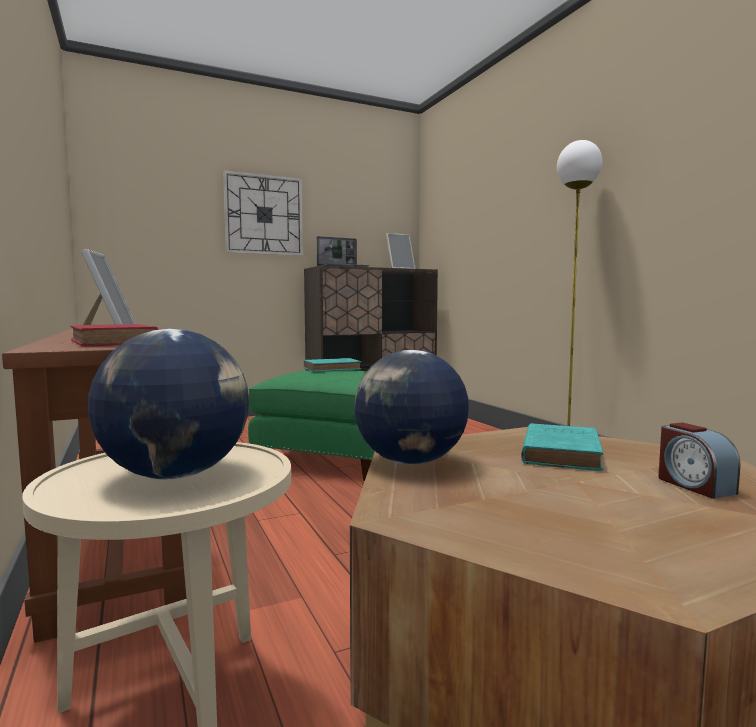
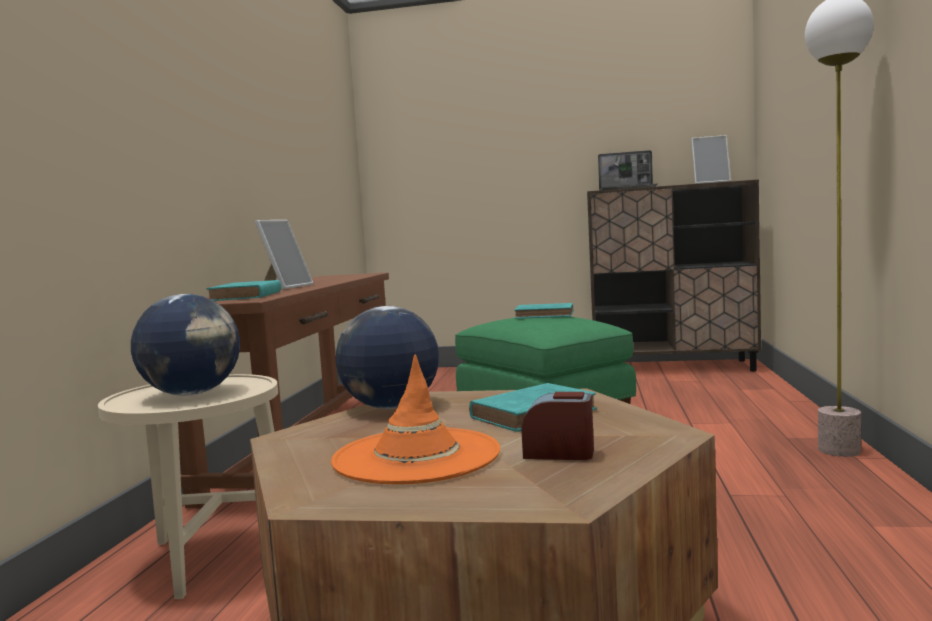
camera: 35 degrees right, 0 degrees up
red book [70,324,159,347] -> turquoise book [207,280,281,301]
wall clock [223,170,303,256] -> none
alarm clock [658,422,741,499] -> alarm clock turned 90 degrees clockwise [521,392,594,460]
none -> orange hat [331,355,500,484]

